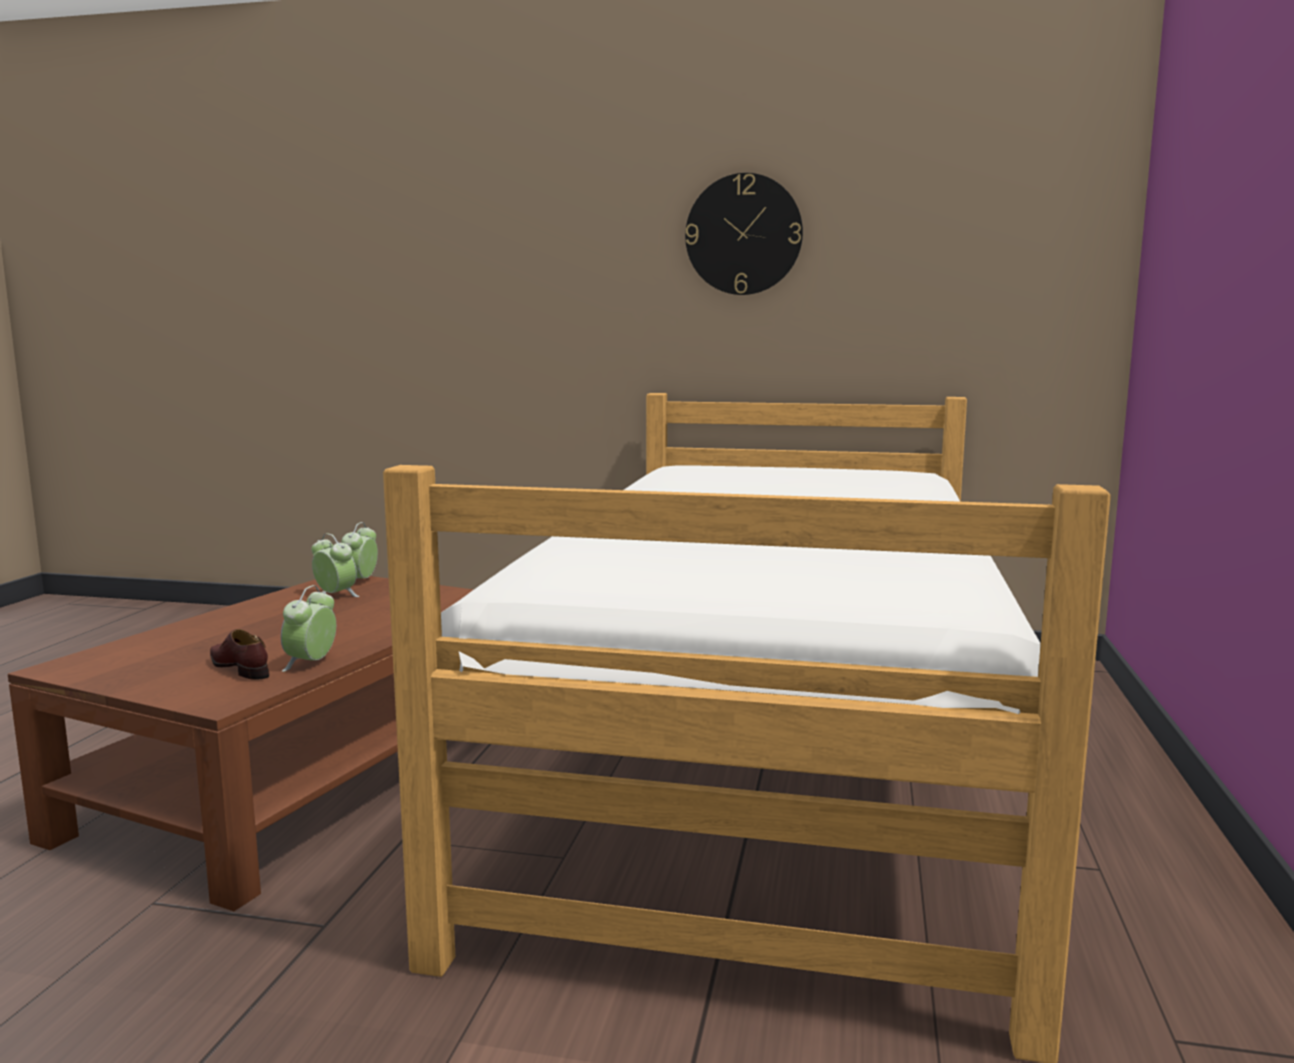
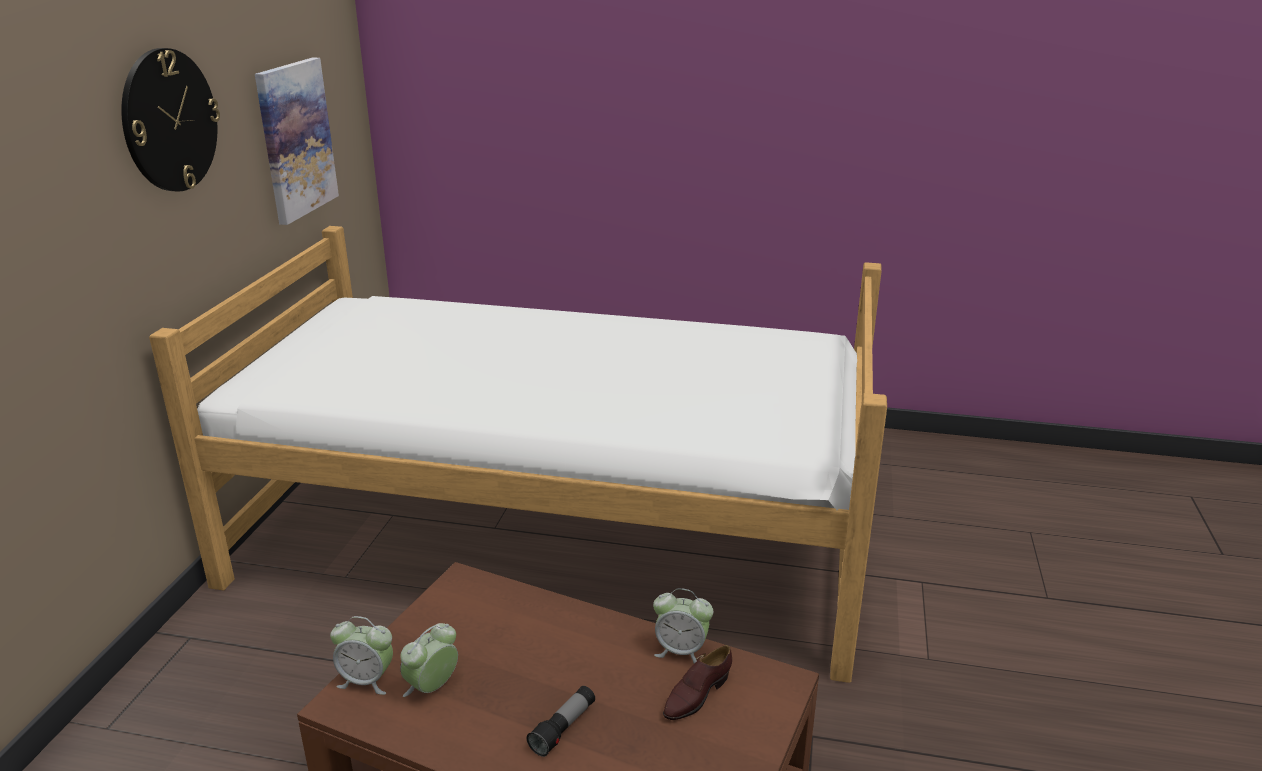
camera: 90 degrees left, 15 degrees up
none -> picture [255,57,339,225]
none -> flashlight [527,686,595,757]

